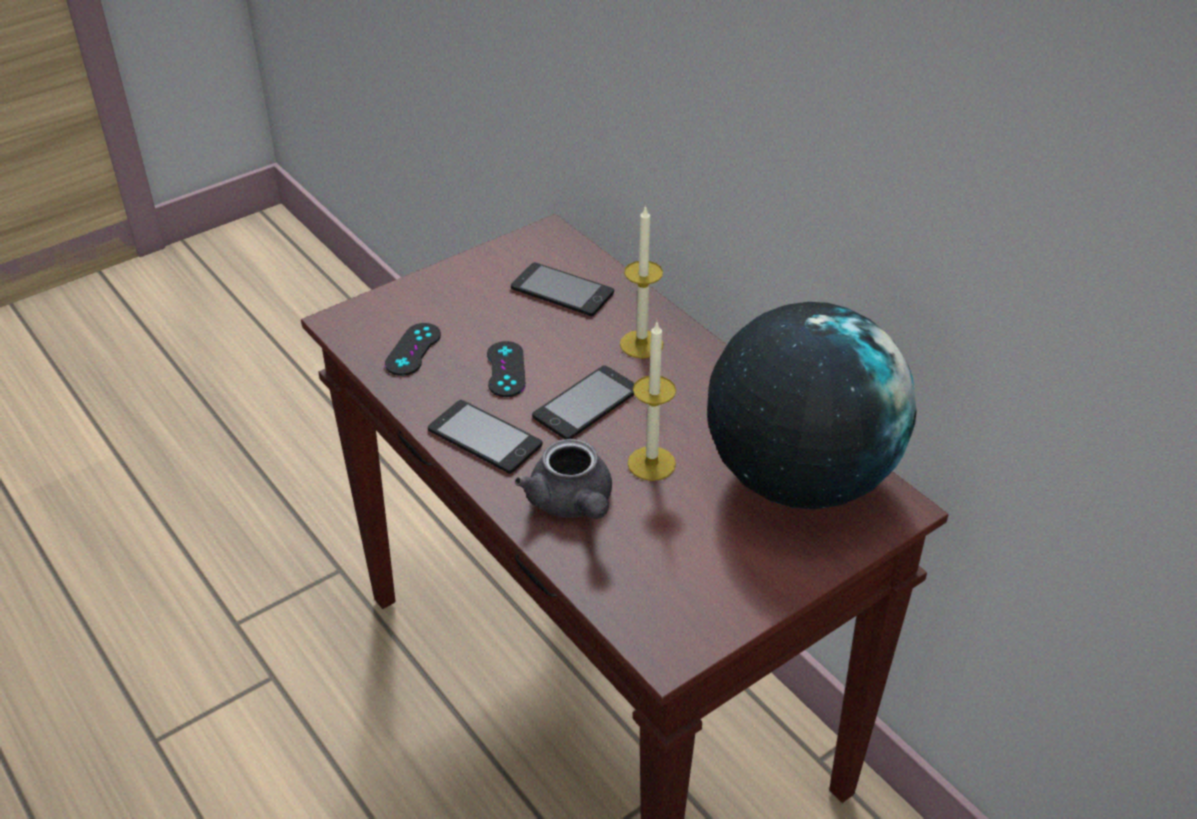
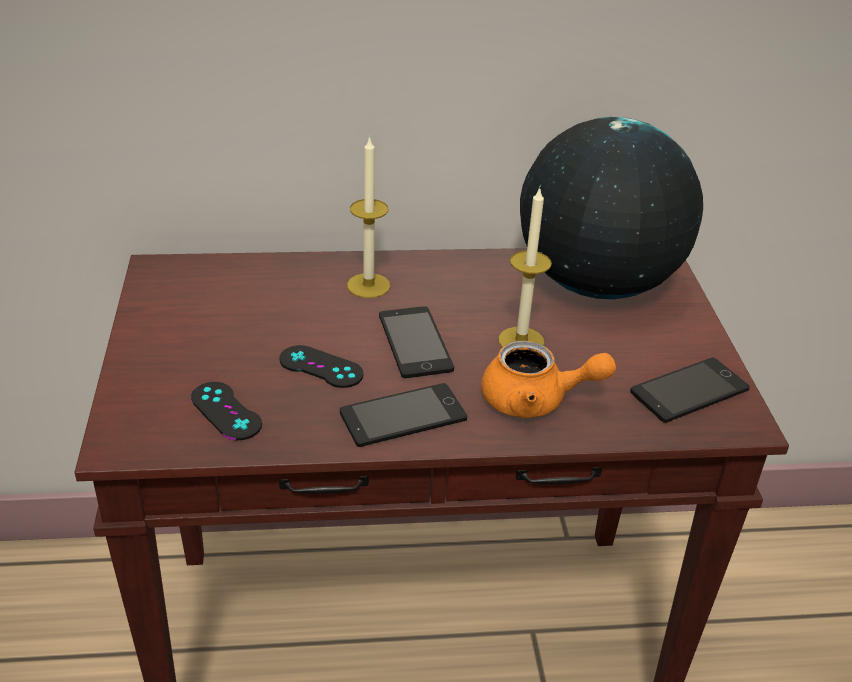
camera: 60 degrees left, 5 degrees down
phone [511,262,614,316] -> phone moved to [630,358,750,423]
grey teapot [515,439,612,519] -> orange teapot [481,341,616,418]

